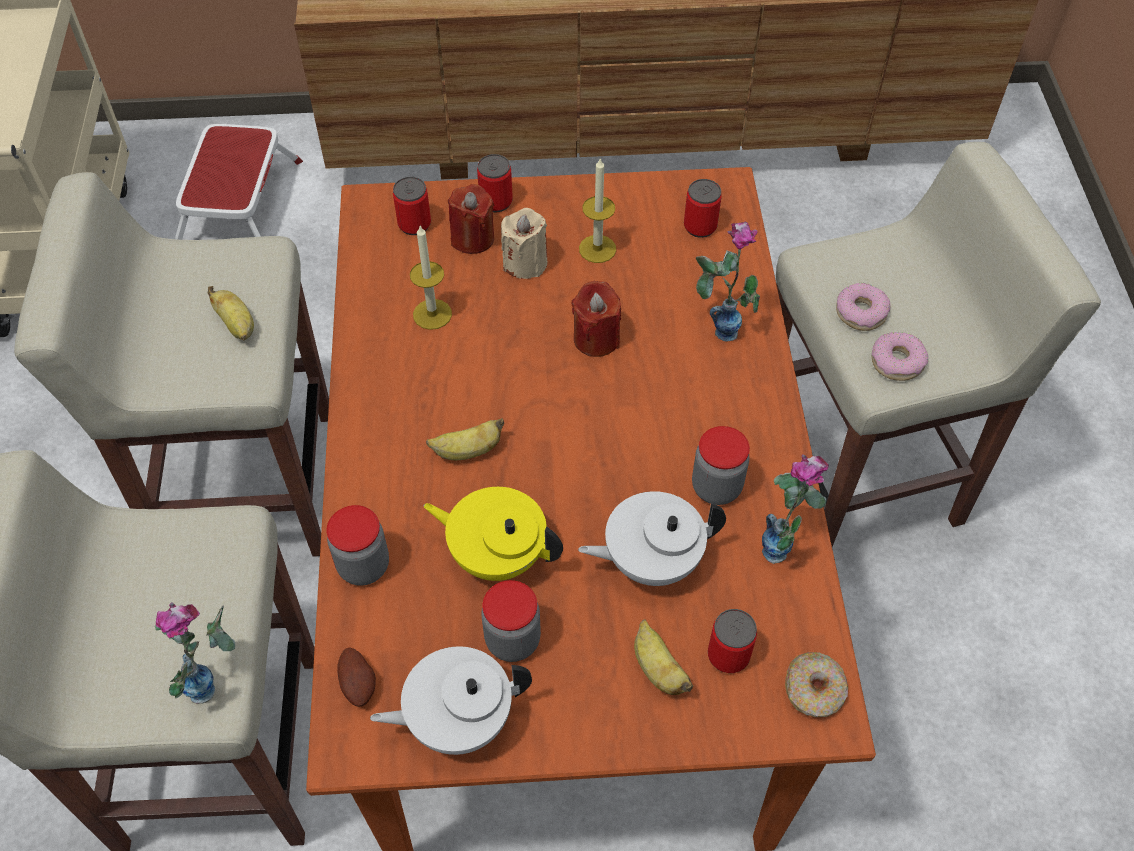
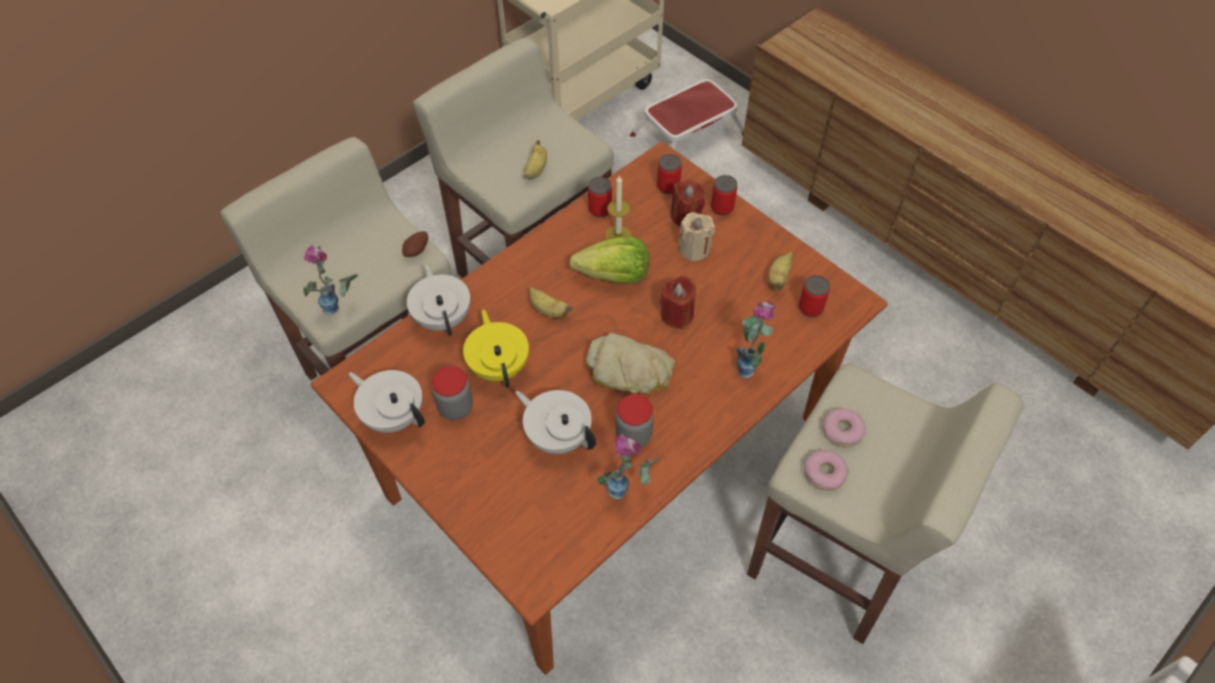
camera: 50 degrees right, 0 degrees up
jar [326,505,389,586] -> white teapot [407,263,470,336]
potato [337,647,376,707] -> potato moved to [402,231,428,257]
candle [579,157,616,263] -> none
banana [634,619,693,695] -> banana moved to [768,252,793,291]
can [708,609,757,673] -> can moved to [588,177,612,217]
donut [785,652,848,717] -> none
none -> lettuce [570,237,649,284]
none -> bread [586,333,675,393]

